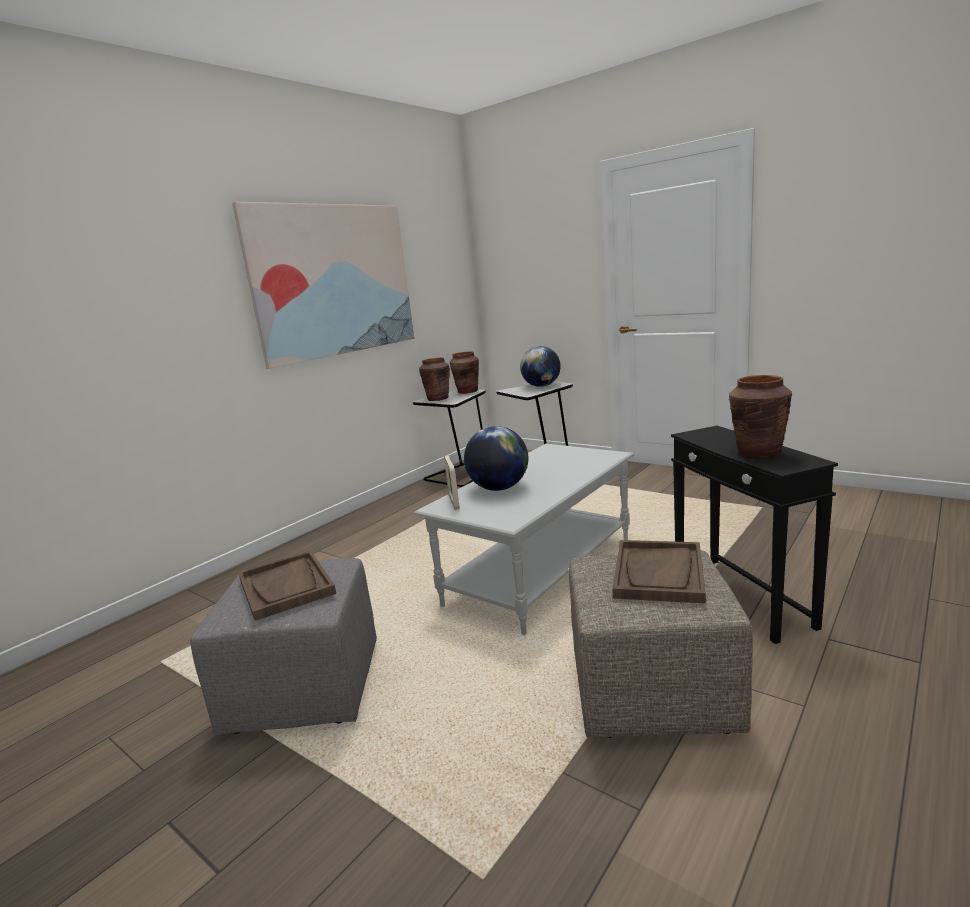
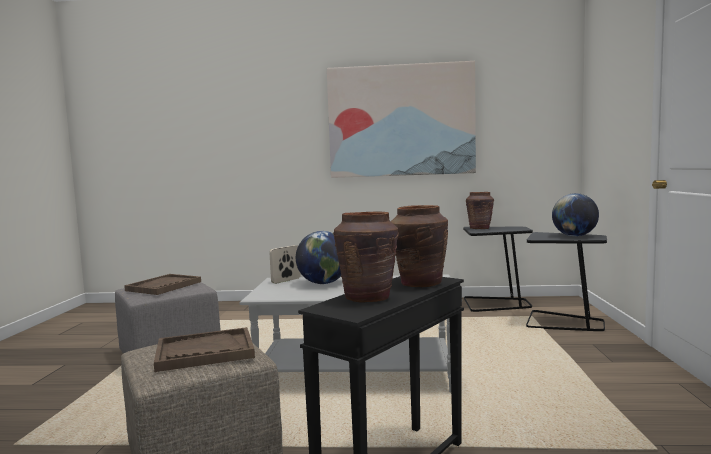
camera: 55 degrees right, 10 degrees down
brown vase [450,351,479,394] -> brown vase moved to [391,205,448,287]

